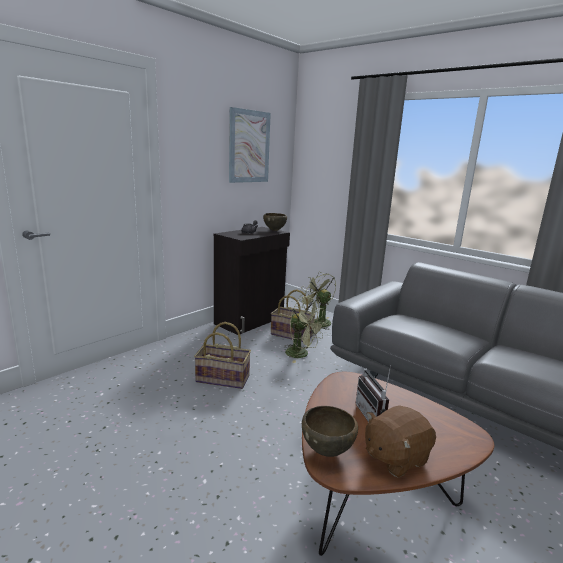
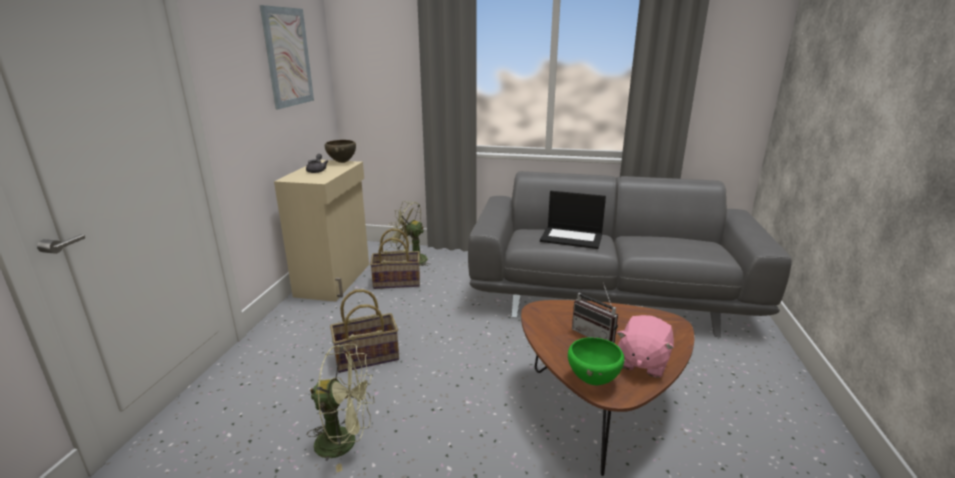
camera: 30 degrees left, 5 degrees up
black cabinet [214,227,290,335] -> beige cabinet [274,160,369,301]
green fan [285,296,326,363] -> green fan moved to [307,344,374,472]
brown bowl [302,406,358,457] -> green bowl [568,337,624,385]
brown plush toy [365,405,436,478] -> pink plush toy [617,315,674,378]
none -> laptop [540,191,606,249]

